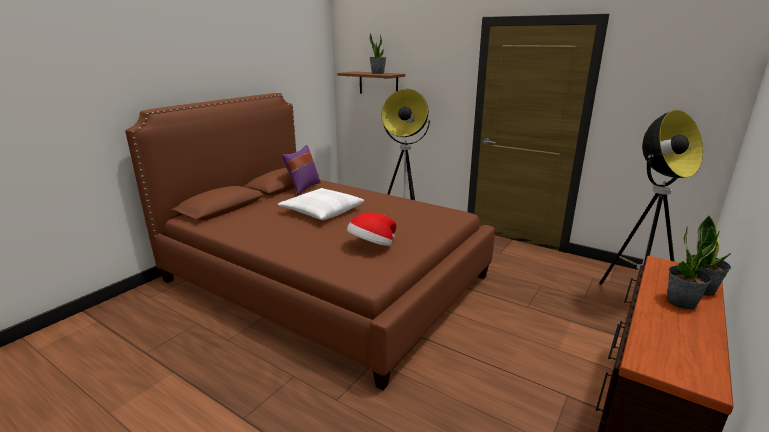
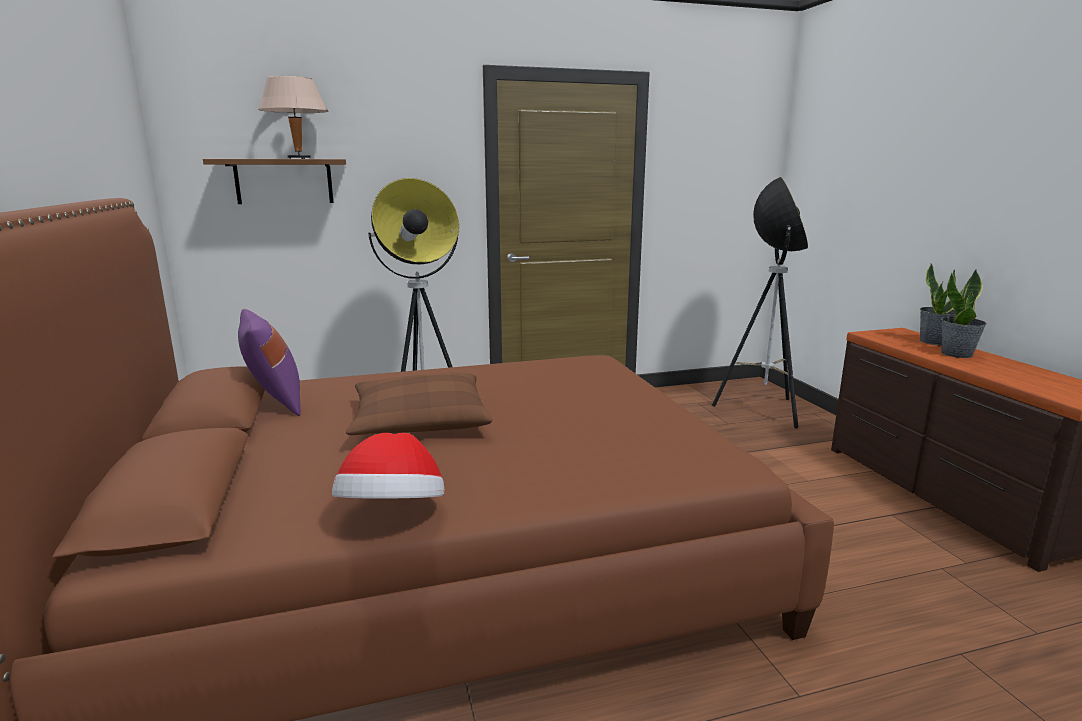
camera: 50 degrees left, 5 degrees down
white pillow [278,188,364,220] -> brown pillow [346,373,492,435]
hat [347,213,396,246] -> hat moved to [332,433,444,499]
potted plant [369,33,386,74] -> beige table lamp [258,76,328,159]

